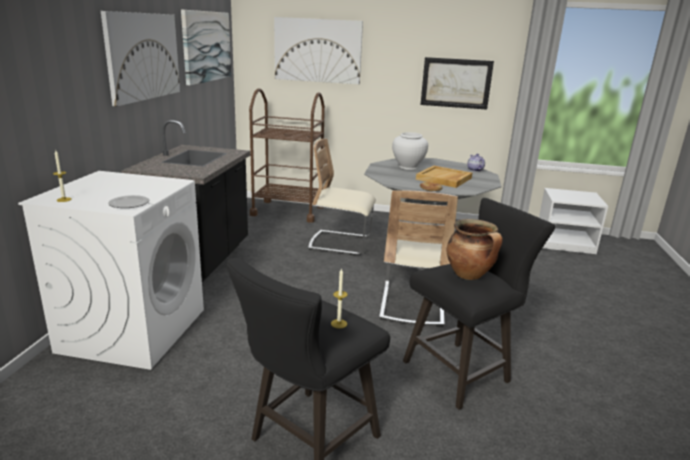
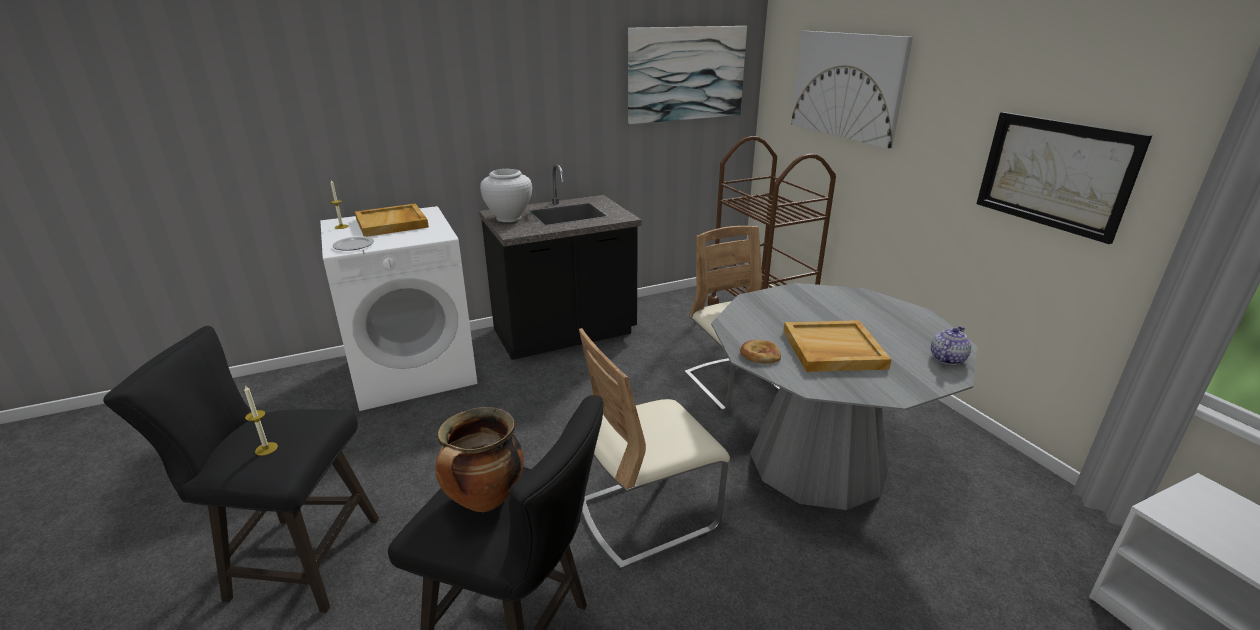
camera: 55 degrees right, 5 degrees up
picture [101,11,180,106] -> none
white vase [392,132,428,170] -> white vase moved to [480,169,532,222]
none -> beige tray [355,203,429,237]

